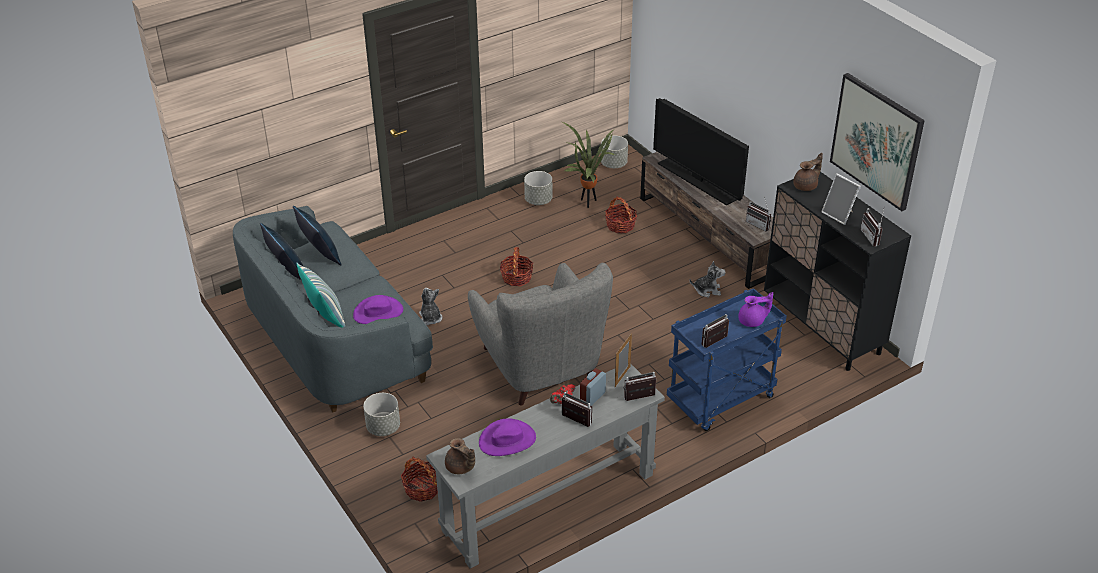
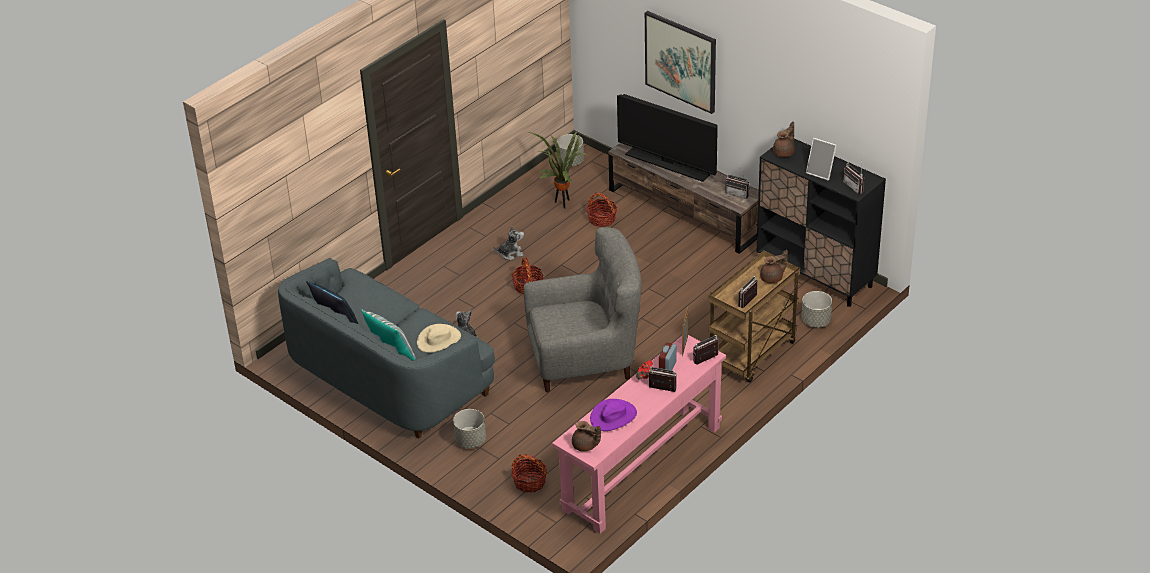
camera: 15 degrees left, 0 degrees up
blue pillow [293,206,342,265] -> none
purple hat [353,295,403,324] -> beige hat [417,324,461,353]
grey console table [426,364,665,569] -> pink console table [552,335,726,534]
grey armchair [468,263,613,405] -> grey armchair turned 60 degrees counterclockwise [523,227,641,392]
grey planter [524,171,552,205] -> grey planter moved to [801,291,832,328]
blue cart [667,288,787,431] -> brown cart [708,250,800,382]
plush toy [689,261,726,297] -> plush toy moved to [493,226,524,260]
purple teapot [738,292,773,327] -> brown teapot [760,250,788,283]
picture [830,73,925,211] -> picture moved to [645,11,716,114]

